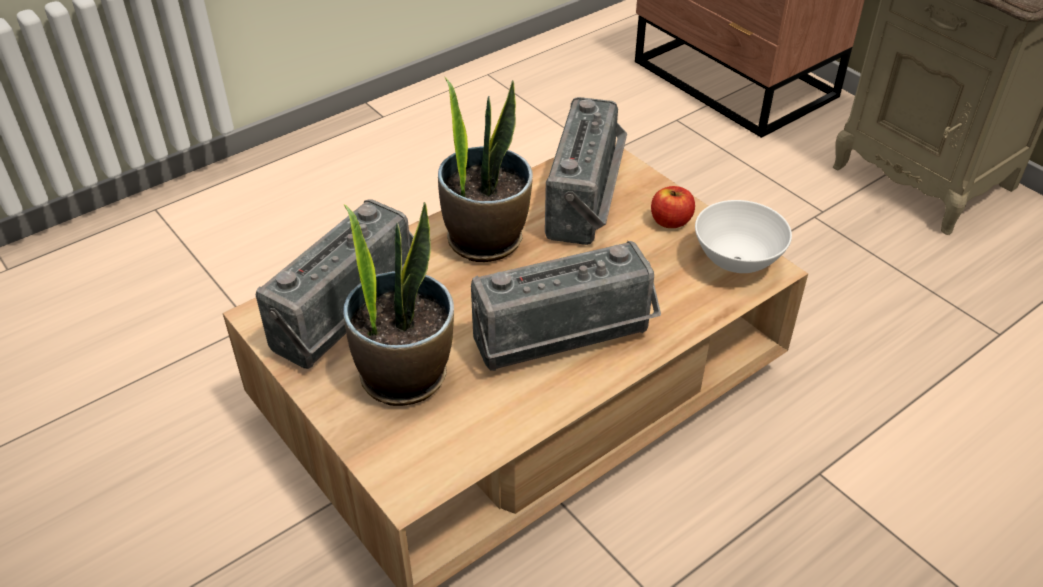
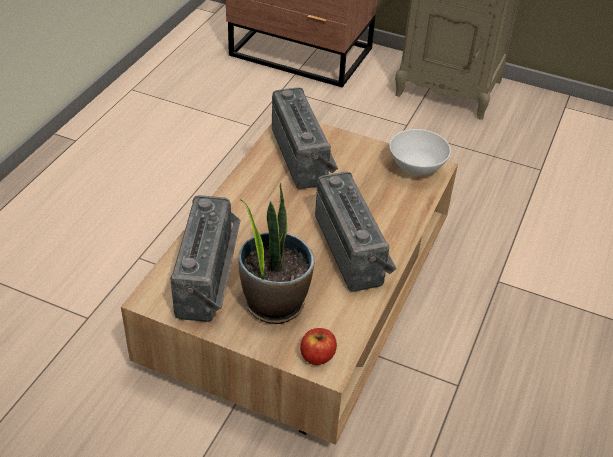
camera: 30 degrees left, 0 degrees up
potted plant [438,78,533,262] -> none
radio [471,241,661,371] -> radio turned 60 degrees counterclockwise [315,172,397,292]
apple [651,186,695,228] -> apple moved to [300,328,337,365]

